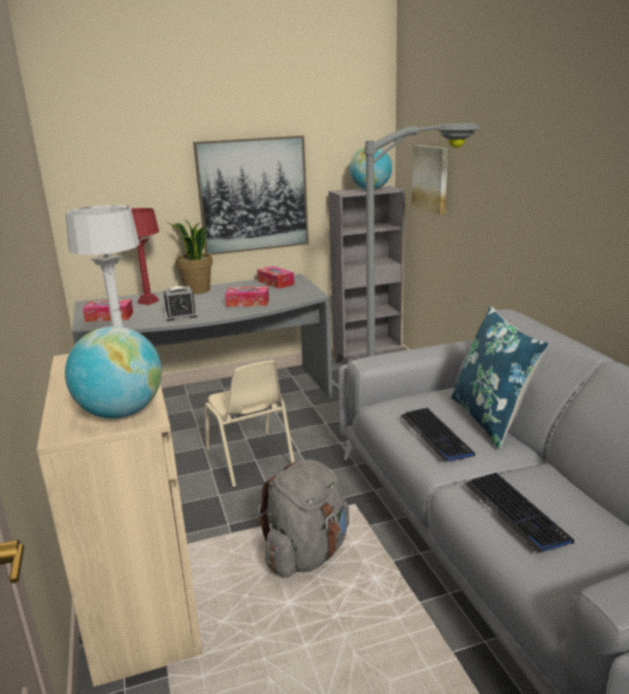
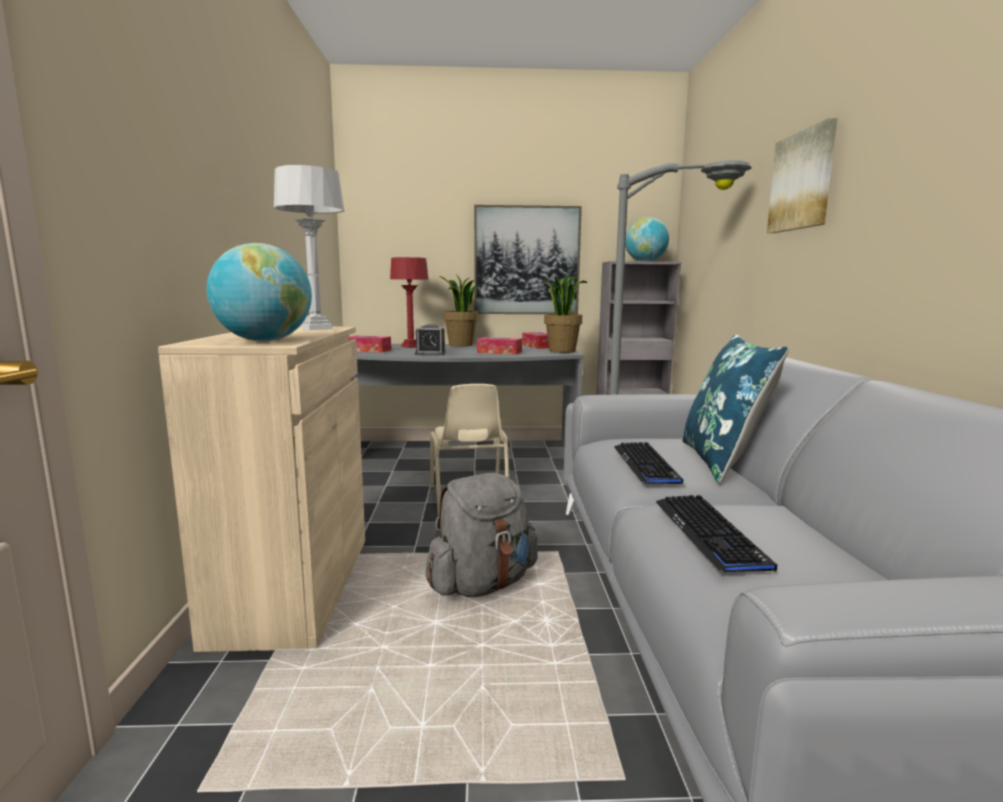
camera: 15 degrees right, 10 degrees down
picture [412,145,448,215] -> picture moved to [767,118,837,233]
none -> potted plant [541,274,588,353]

